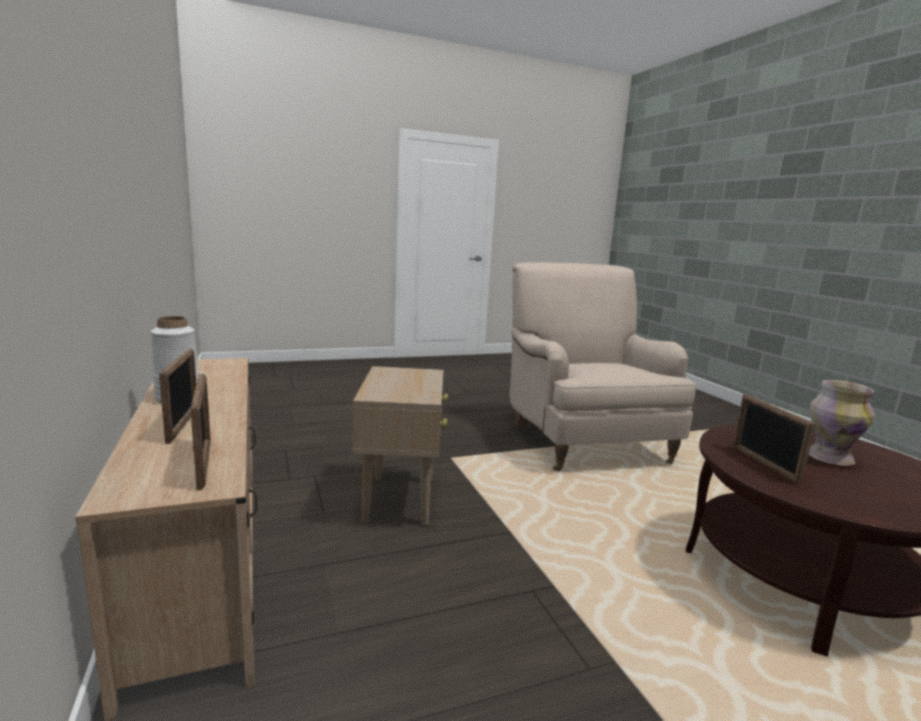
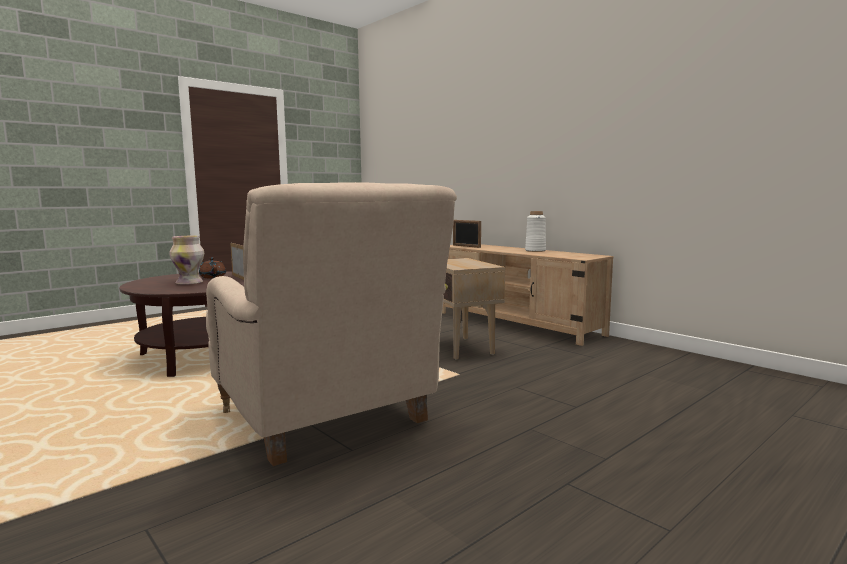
camera: 160 degrees right, 5 degrees down
picture frame [159,349,196,444] -> none
none -> brown teapot [199,258,226,278]

